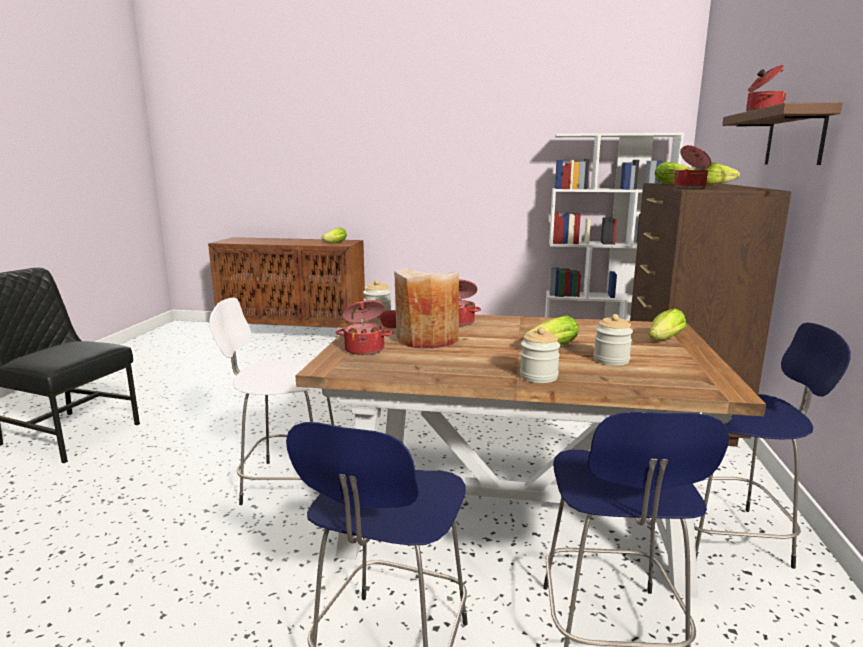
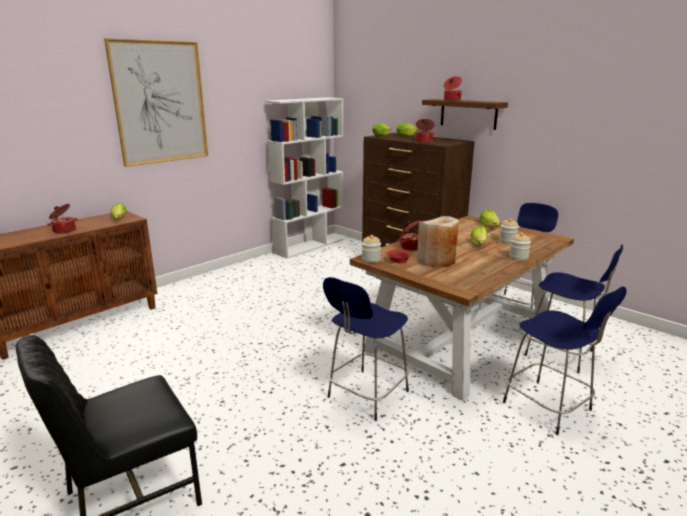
camera: 55 degrees left, 5 degrees up
white stool [209,298,334,505] -> blue stool [323,277,409,421]
cooking pot [336,300,393,355] -> cooking pot moved to [47,204,78,234]
none -> picture [104,38,208,167]

